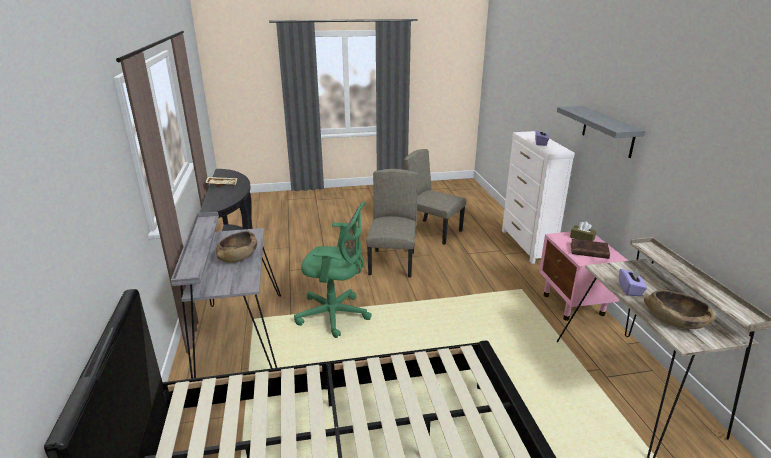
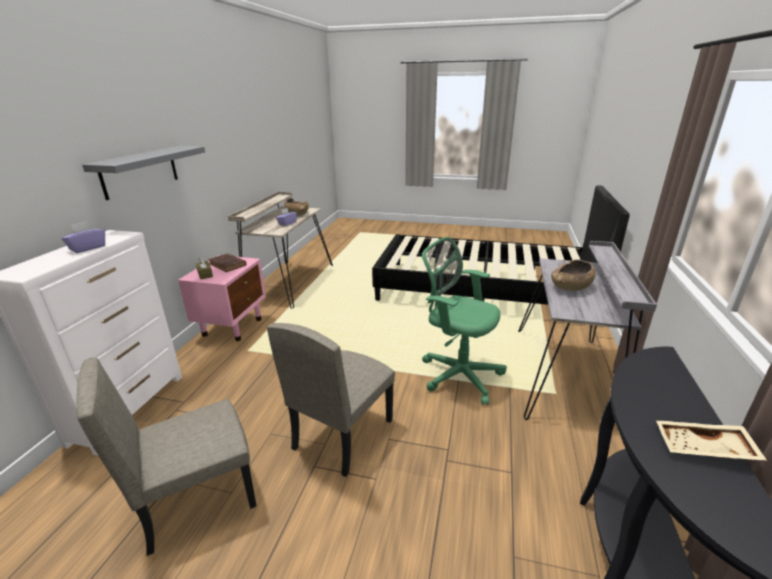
camera: 155 degrees left, 0 degrees up
beige chair [404,149,467,245] -> beige chair turned 90 degrees clockwise [77,357,256,556]

